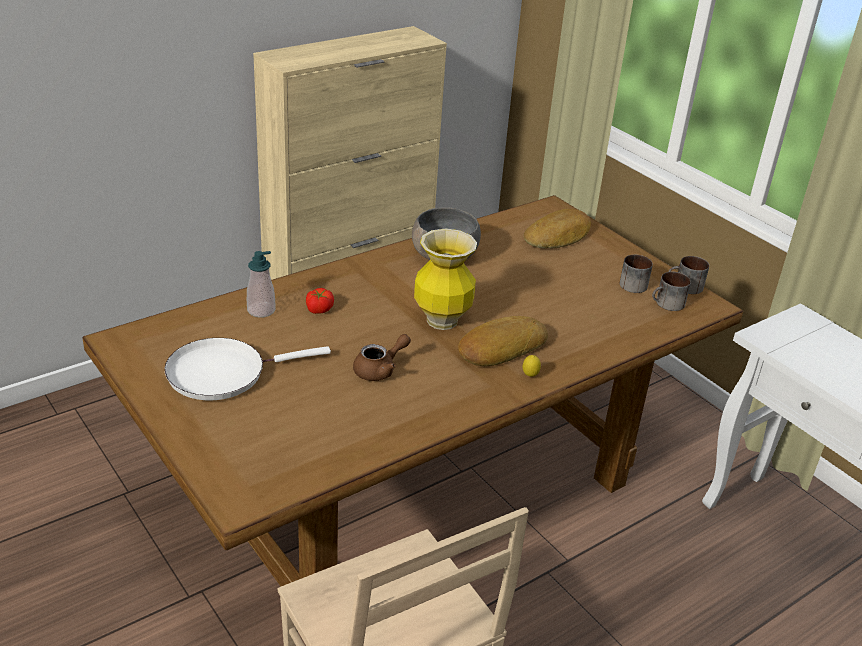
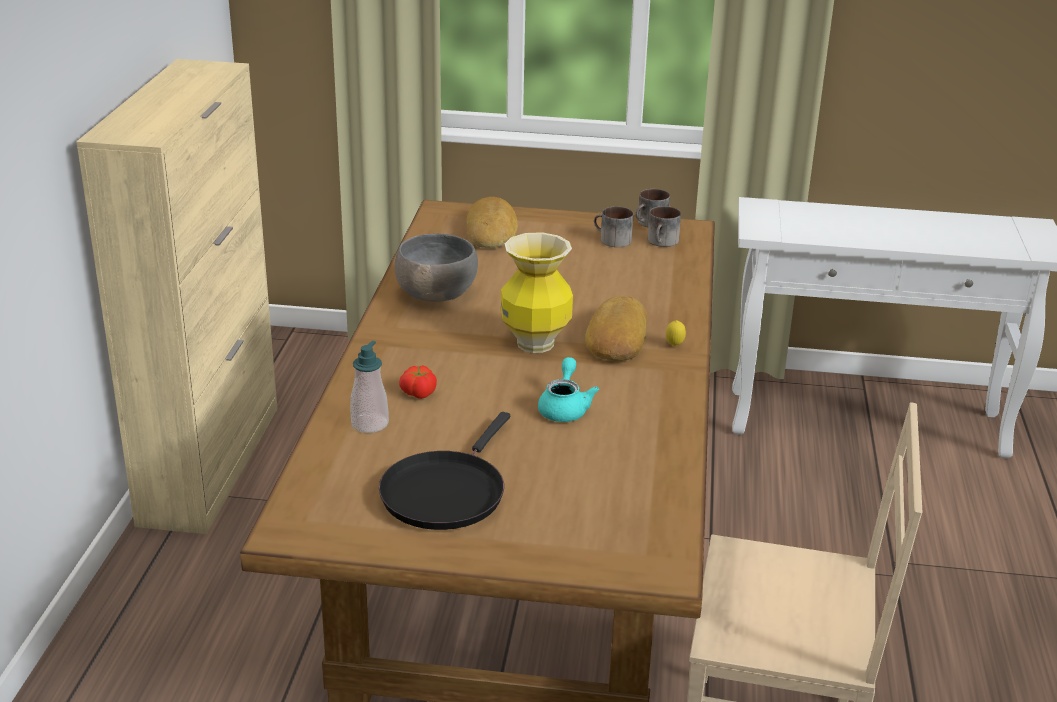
camera: 45 degrees left, 5 degrees down
white frying pan [165,338,331,400] -> black frying pan [379,412,510,530]
brown teapot [353,334,411,381] -> turquoise teapot [538,357,599,422]

